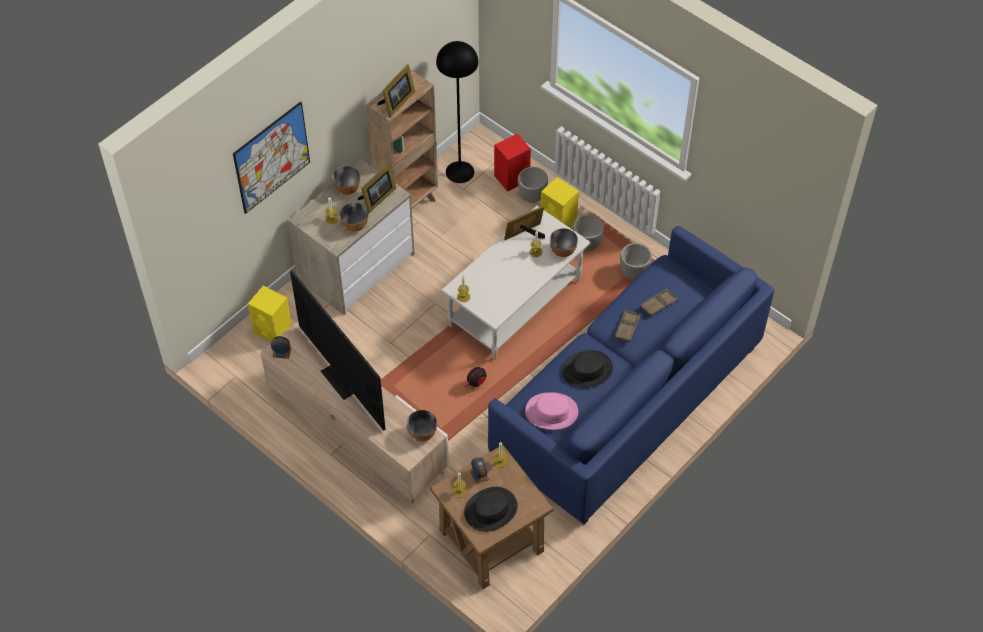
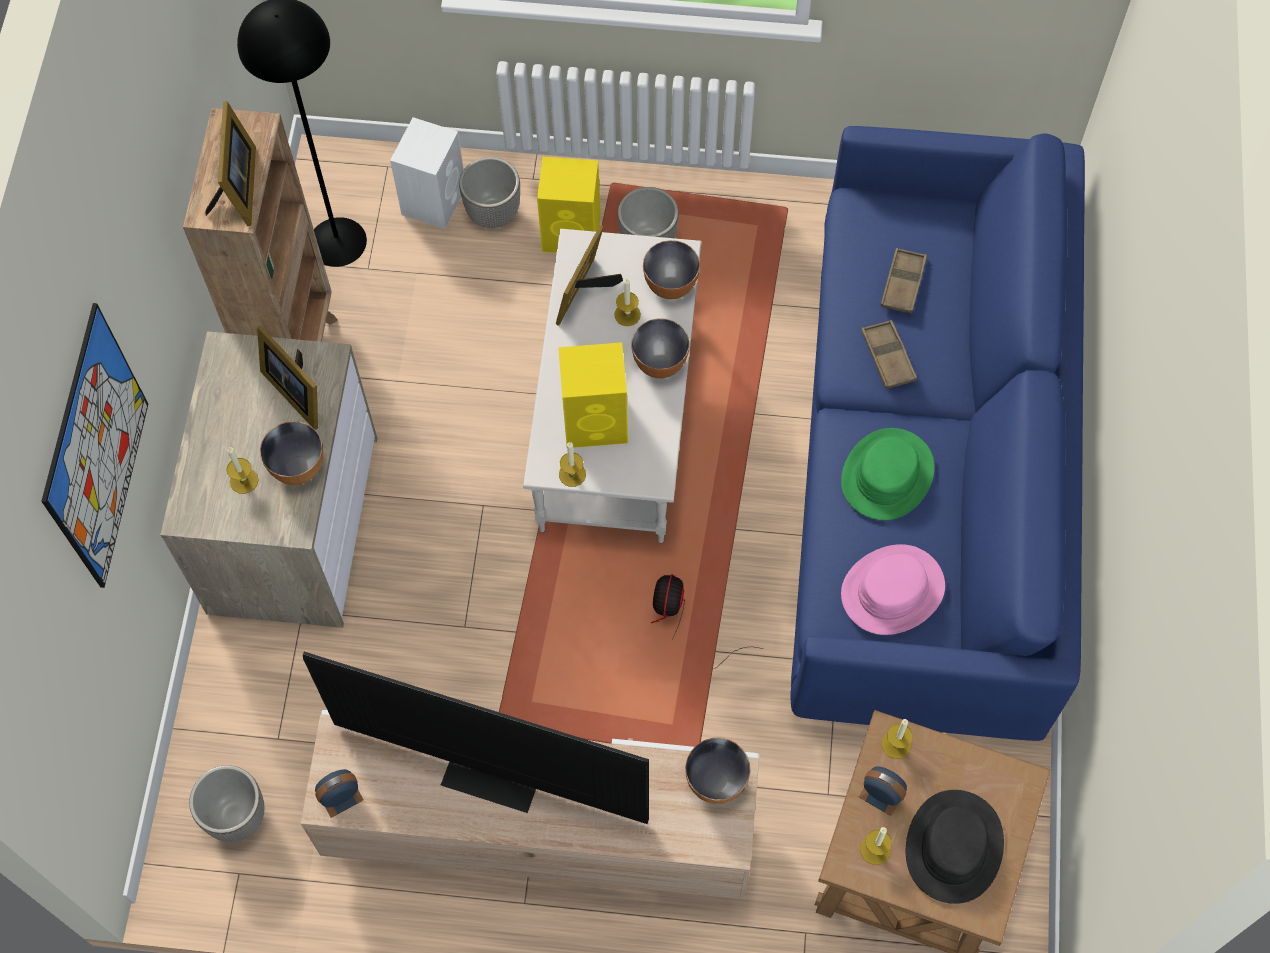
camera: 35 degrees left, 10 degrees up
yellow speaker [248,286,292,342] -> yellow speaker moved to [558,342,628,448]
bowl [332,166,360,195] -> bowl moved to [631,318,690,378]
picture frame [358,163,396,213] -> picture frame turned 135 degrees clockwise [257,325,318,430]
red speaker [494,134,531,192] -> white speaker [390,117,464,229]
black hat [562,350,613,388] -> green hat [841,428,935,520]
planter [620,243,652,280] -> planter moved to [189,765,265,842]

